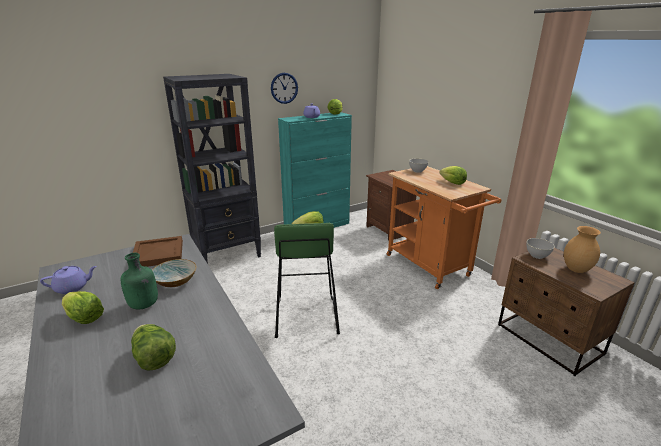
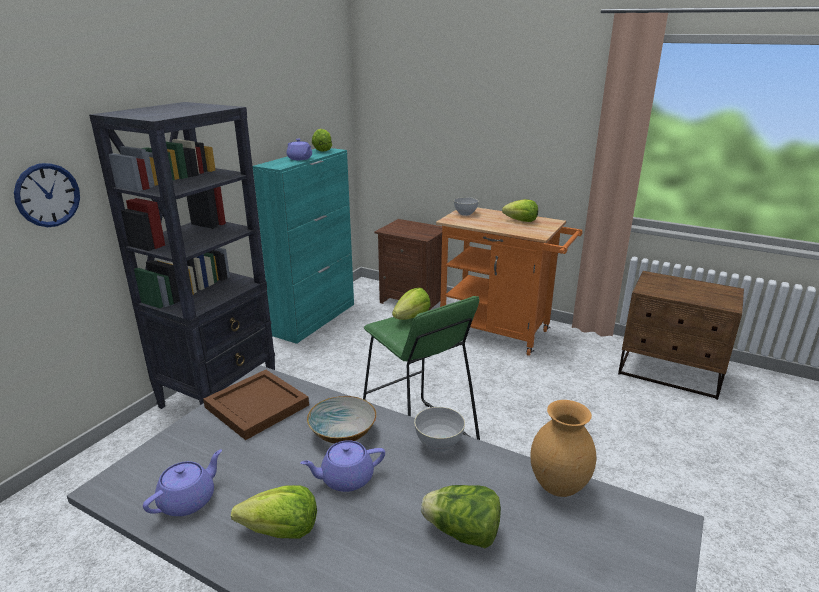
camera: 30 degrees left, 0 degrees up
green bottle [120,253,158,310] -> purple teapot [300,440,385,492]
wall clock [271,73,298,104] -> wall clock moved to [14,163,80,227]
grey bowl [527,238,555,259] -> grey bowl moved to [414,407,465,452]
brown vase [564,226,601,273] -> brown vase moved to [530,400,596,497]

